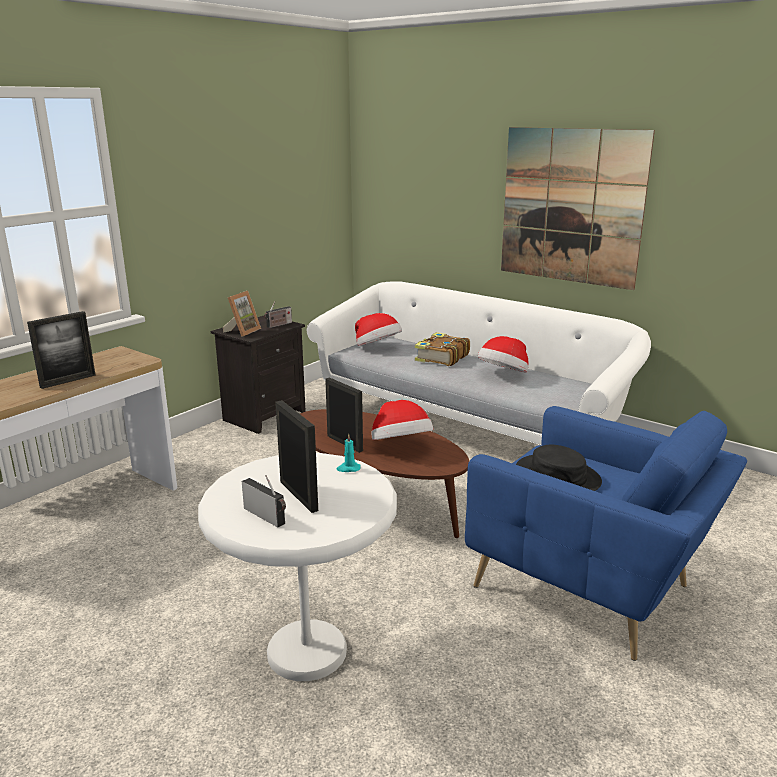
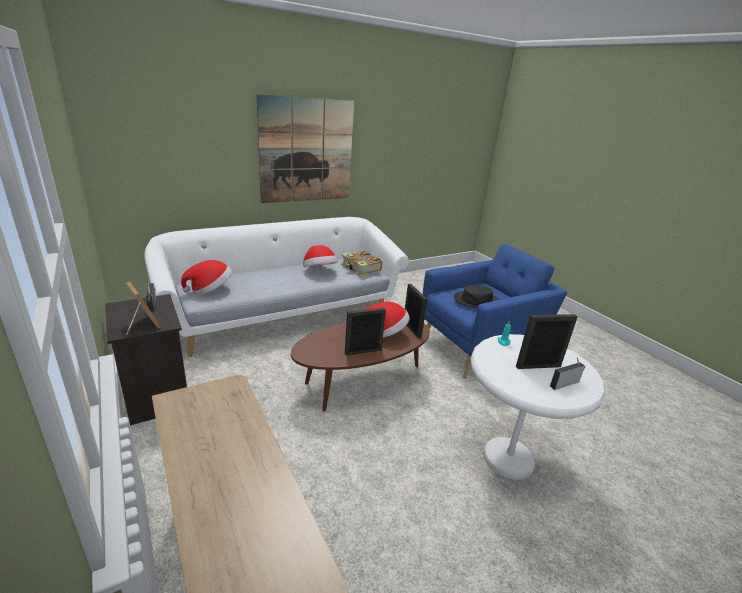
camera: 70 degrees left, 5 degrees up
picture frame [27,311,96,389] -> picture frame moved to [405,284,427,339]
book [415,332,470,366] -> book moved to [341,251,382,277]

